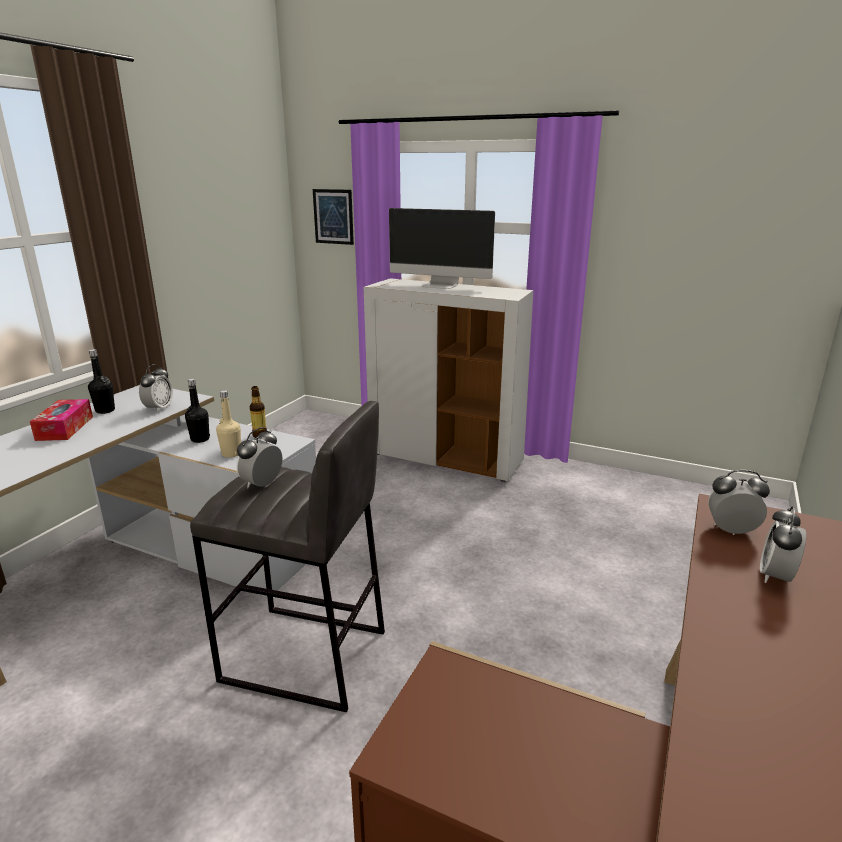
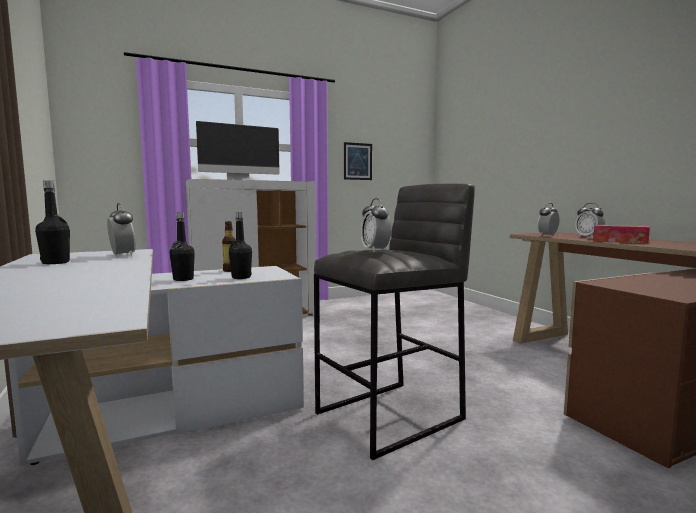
camera: 50 degrees left, 15 degrees down
tissue box [30,399,93,441] -> tissue box moved to [593,225,650,244]
beige bottle [216,390,241,458] -> black bottle [229,212,252,279]
picture [313,189,354,245] -> picture moved to [344,142,372,180]

